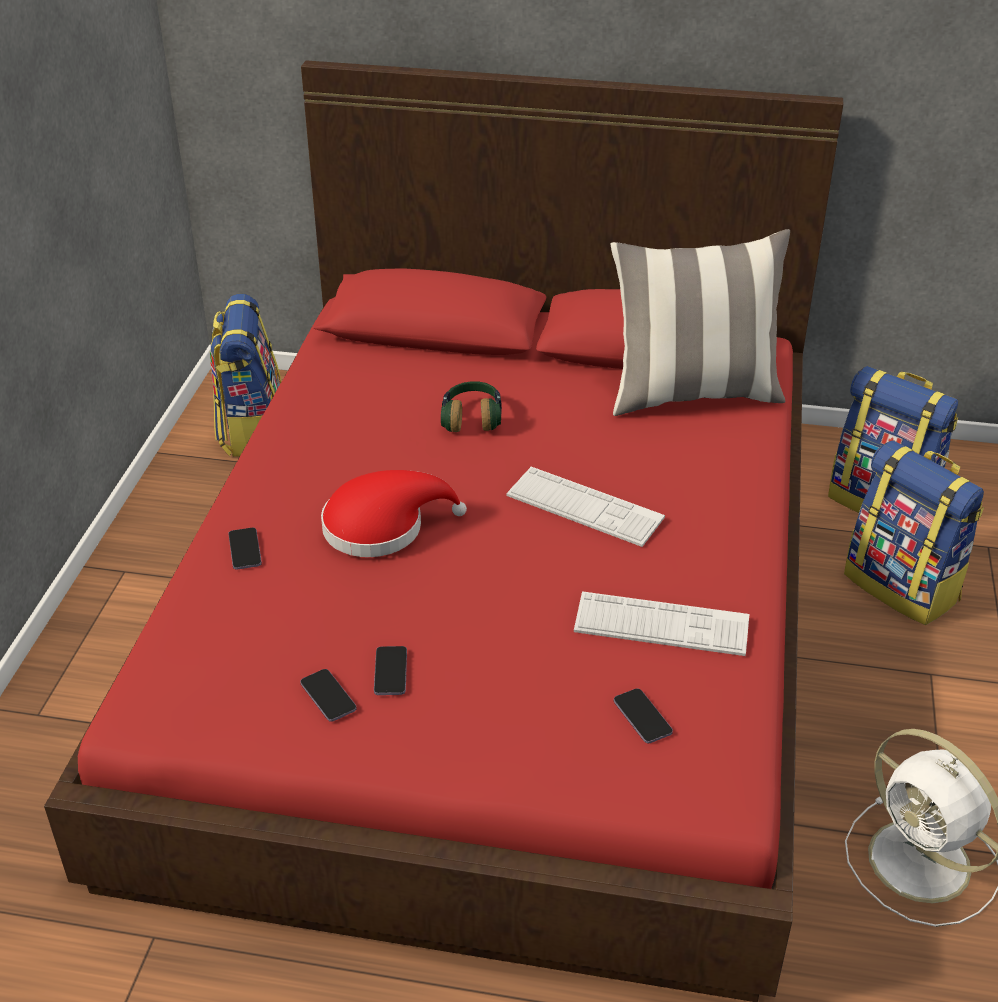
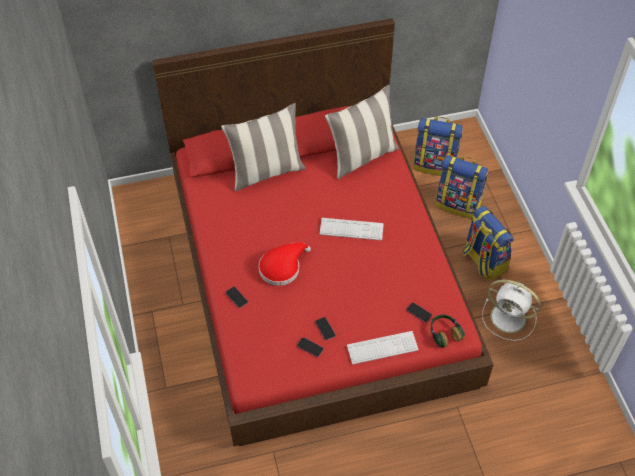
camera: 25 degrees left, 15 degrees up
backpack [210,294,282,457] -> backpack moved to [463,206,514,281]
headphones [441,381,502,432] -> headphones moved to [431,314,465,348]
keyboard [574,591,749,656] -> keyboard moved to [347,331,419,365]
none -> pillow [221,103,306,192]

